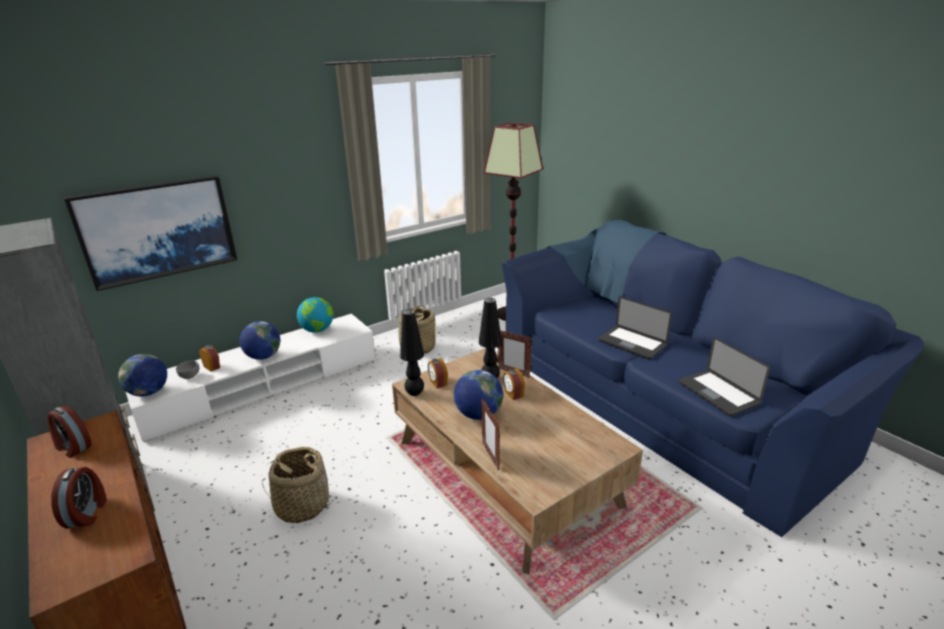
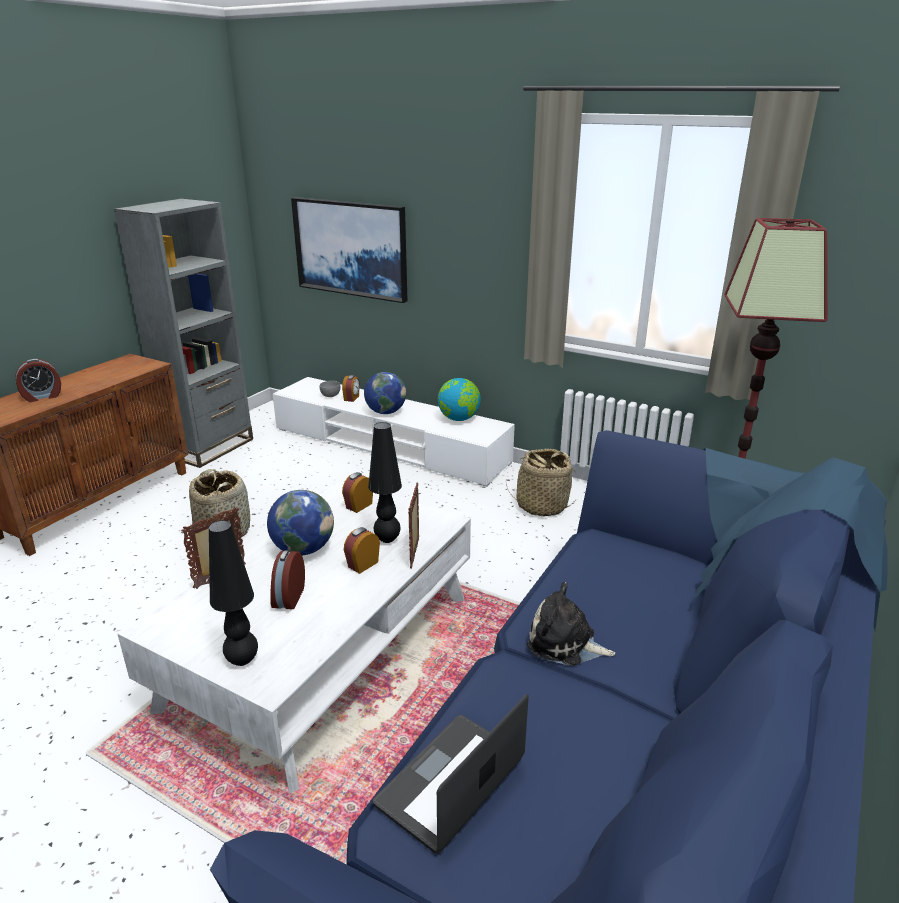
camera: 65 degrees right, 0 degrees up
alarm clock [47,405,91,458] -> alarm clock moved to [271,550,305,609]
globe [118,354,167,397] -> none
brown coffee table [392,348,643,575] -> white coffee table [117,480,471,793]
black table lamp [400,309,424,396] -> black table lamp moved to [209,520,258,666]
laptop [598,296,672,359] -> plush toy [527,582,615,666]

